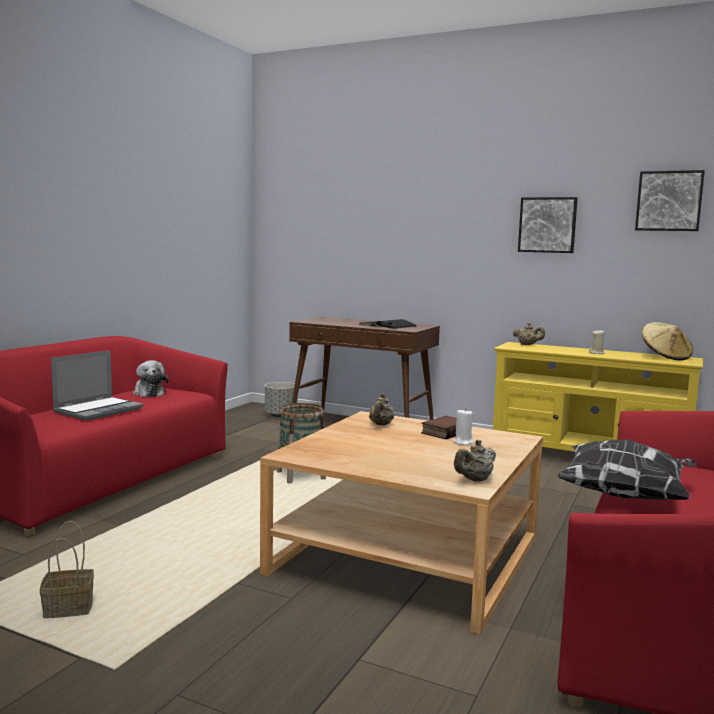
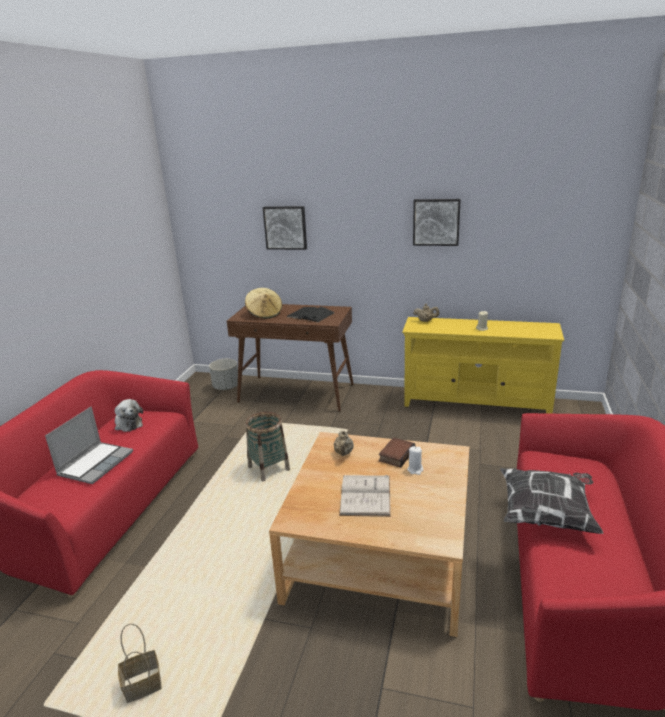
camera: 10 degrees left, 15 degrees up
beige teapot [454,440,496,482] -> none
picture [635,170,705,231] -> picture moved to [263,206,307,250]
beige hat [642,322,693,360] -> beige hat moved to [245,288,282,319]
none -> white book [339,475,391,517]

